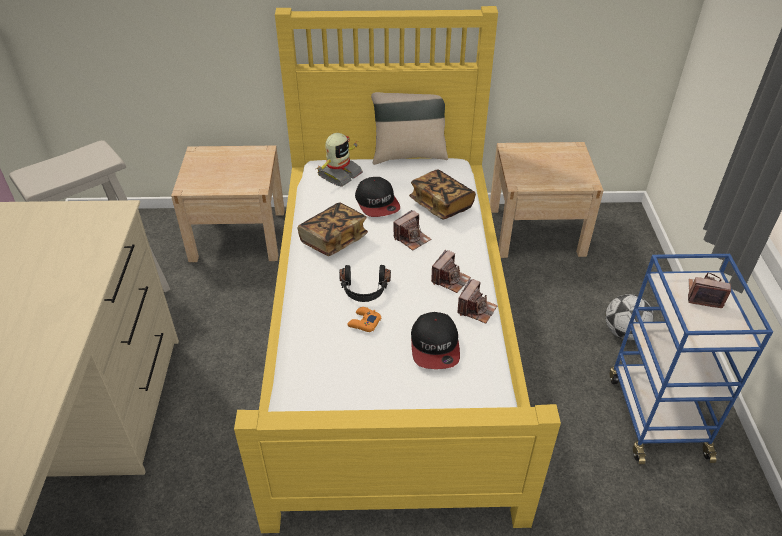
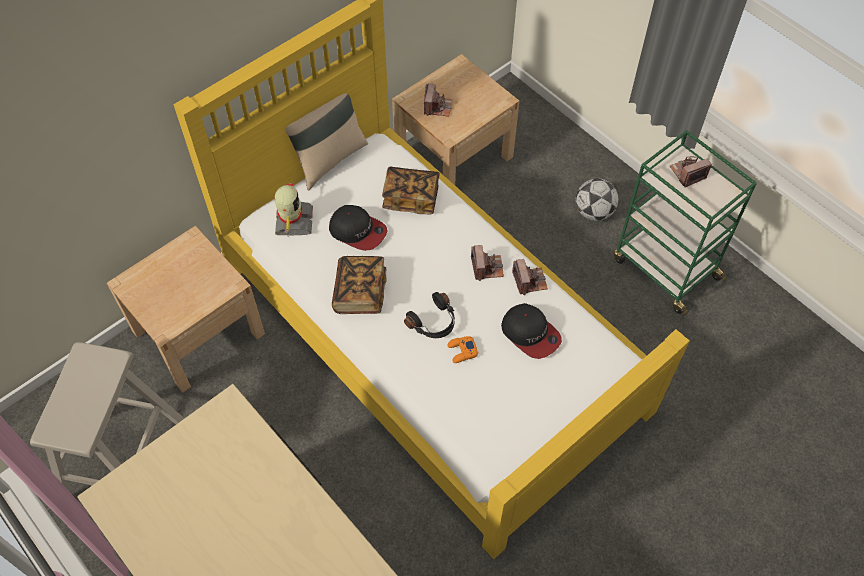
camera: 40 degrees left, 15 degrees up
camera [393,210,431,250] -> camera moved to [424,83,452,117]
blue cart [609,254,773,464] -> green cart [614,130,757,316]

